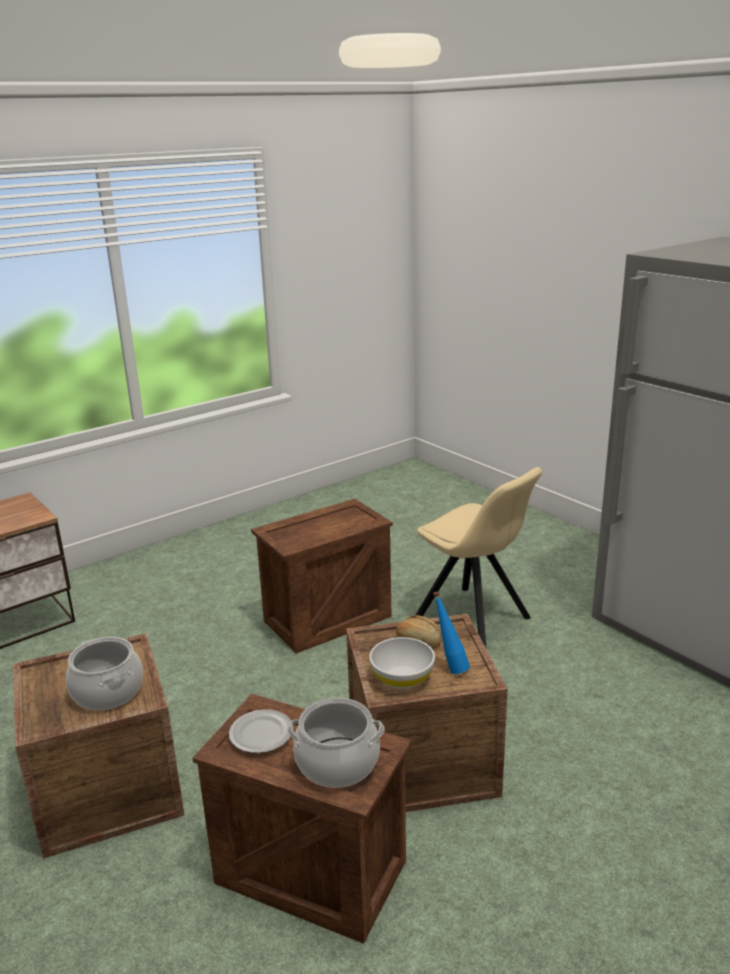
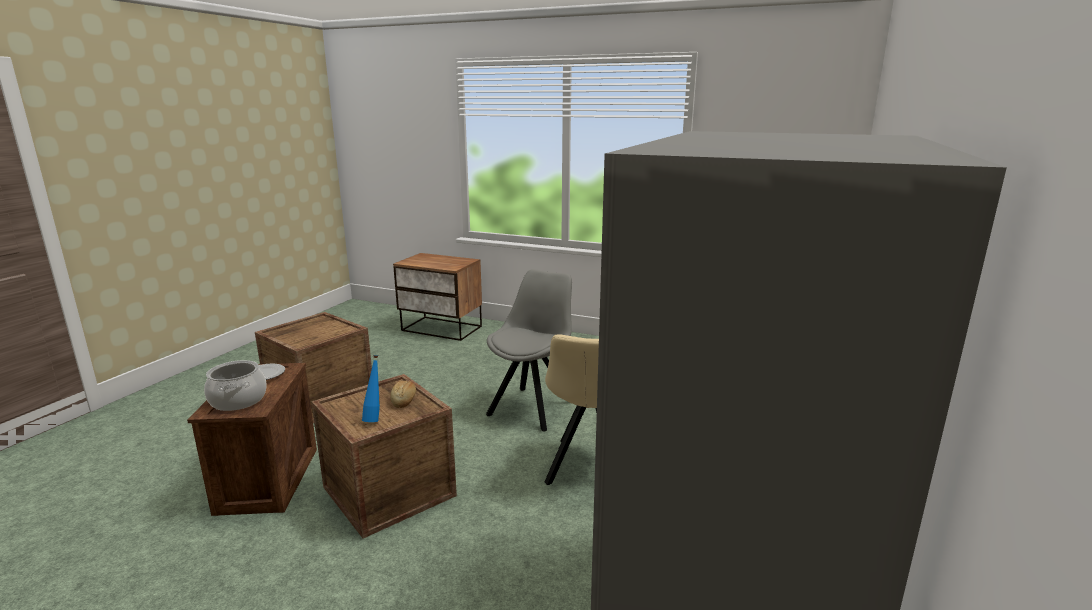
camera: 60 degrees right, 5 degrees down
cooking pot [66,637,143,711] -> none
crate [251,499,393,654] -> grey chair [486,269,572,432]
white bowl [369,637,435,689] -> none

